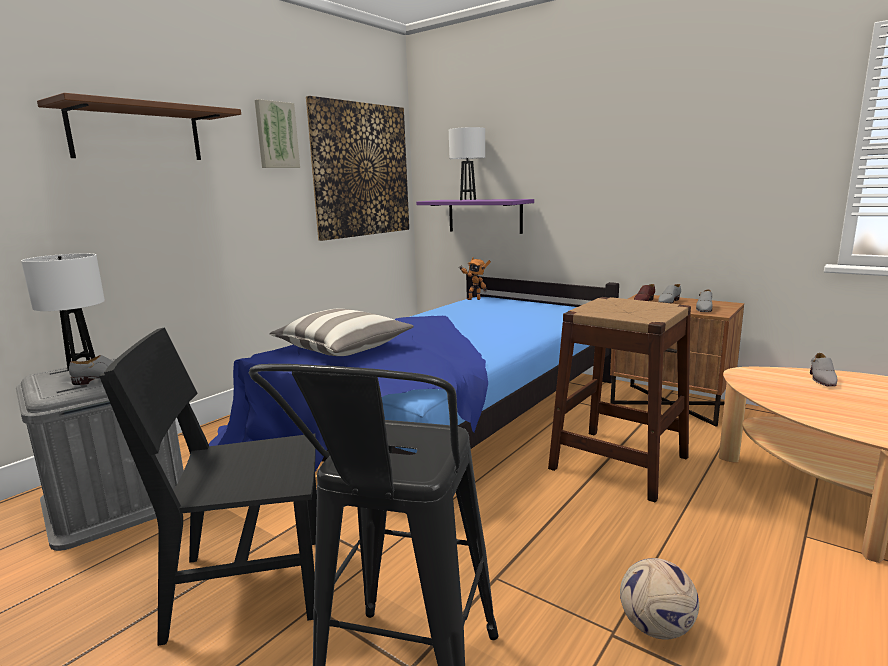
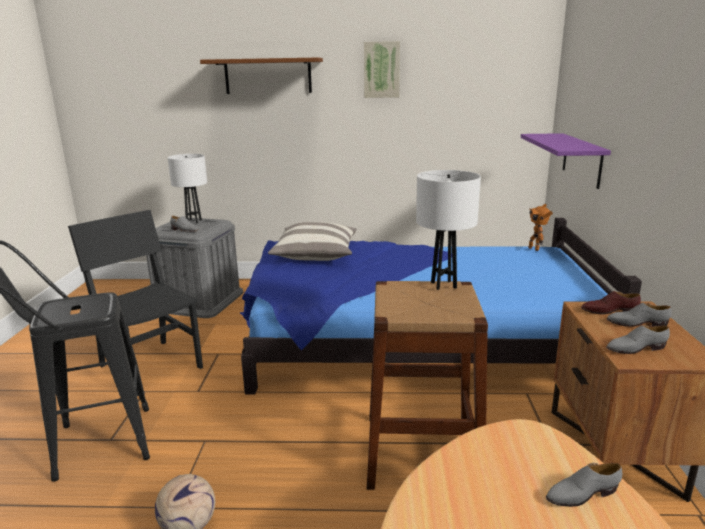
camera: 55 degrees right, 5 degrees up
picture [306,96,409,241] -> none
white table lamp [449,127,485,200] -> white table lamp moved to [416,170,481,290]

